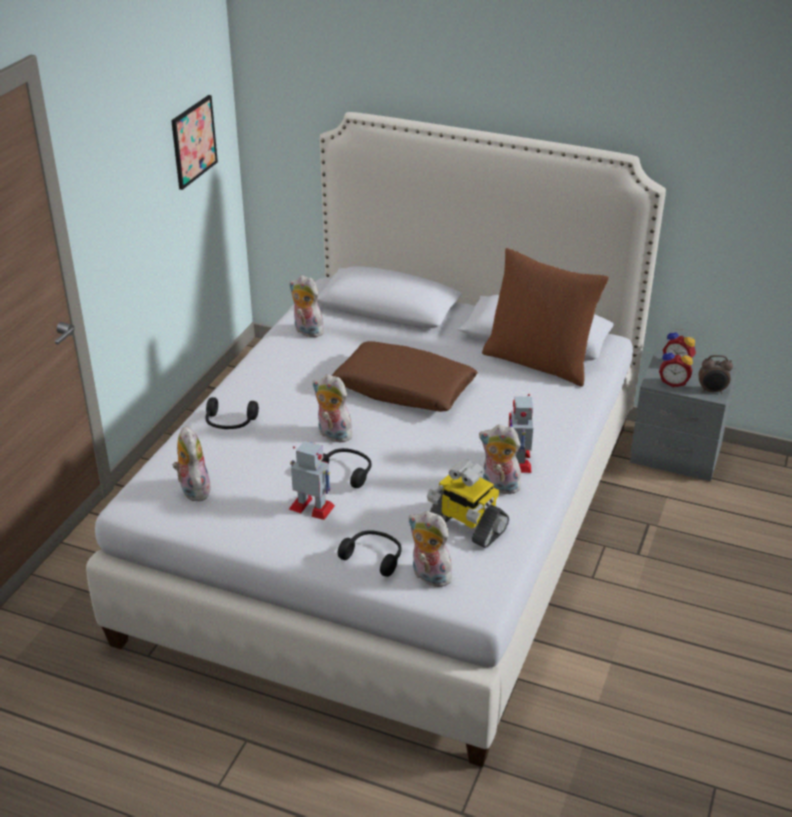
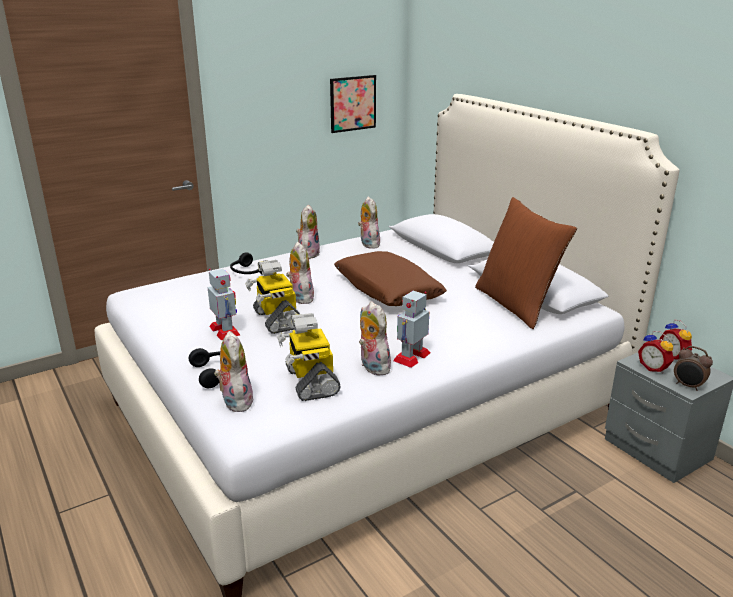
camera: 35 degrees right, 10 degrees down
plush toy [173,426,211,501] -> plush toy moved to [296,205,320,259]
black headphones [321,448,372,488] -> toy robot [245,260,300,334]

